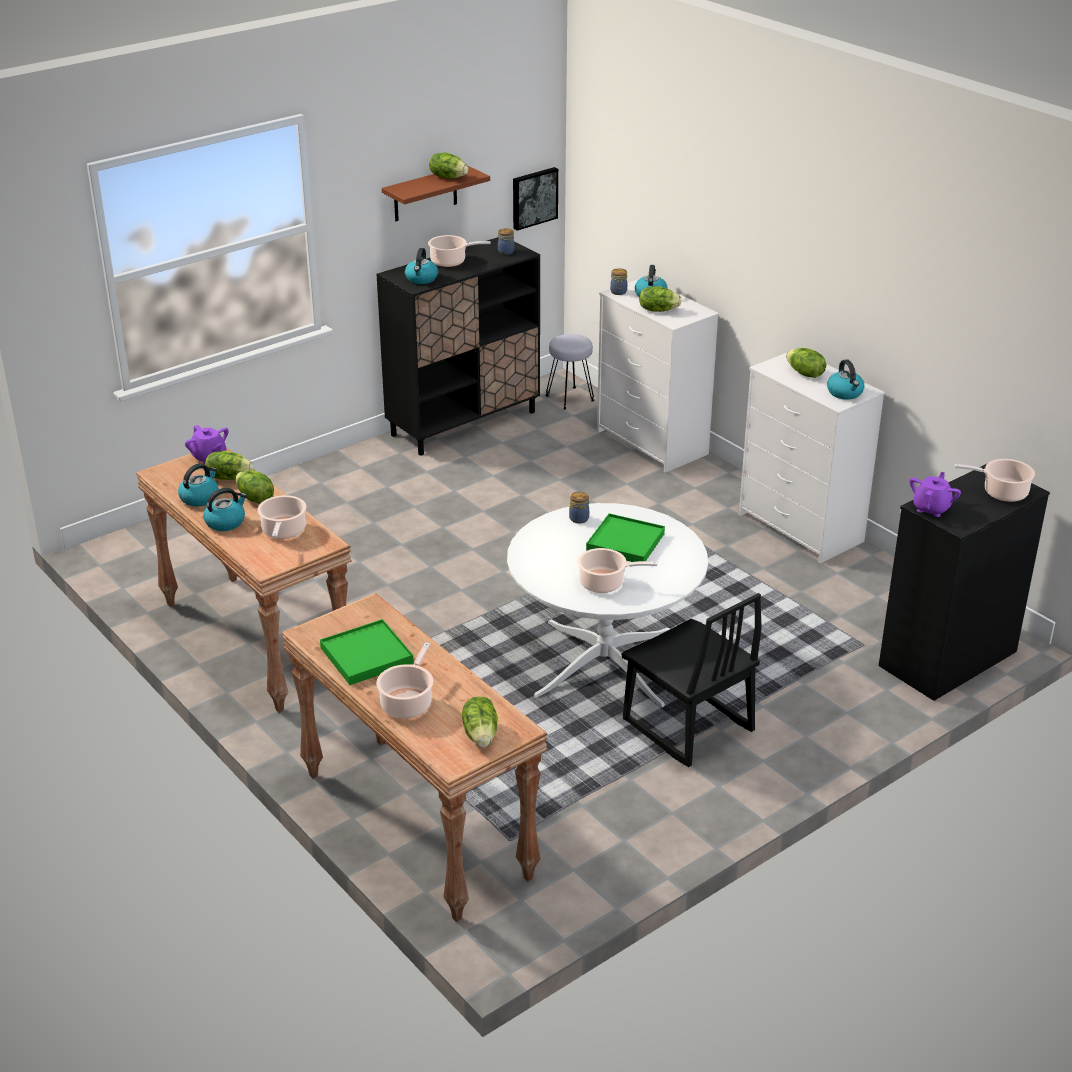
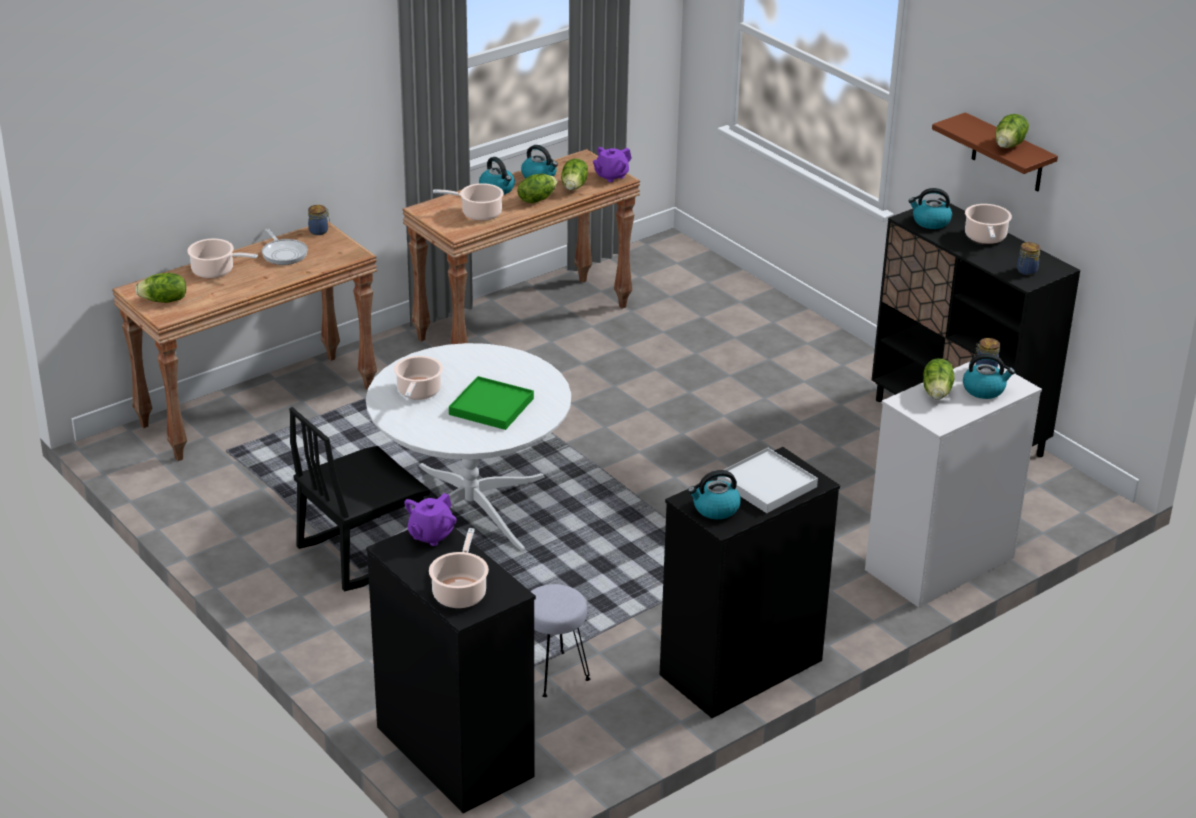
camera: 90 degrees right, 0 degrees up
green tray [320,619,414,685] -> frying pan [262,229,308,265]
picture [513,167,558,231] -> none
grey stool [545,334,594,409] -> grey stool moved to [531,584,590,697]
jar [569,492,589,524] -> jar moved to [308,205,330,235]
white dresser [739,353,885,564] -> black dresser [659,447,840,718]
lettuce [786,348,826,378] -> white tray [717,448,818,513]
purple teapot [909,472,961,517] -> purple teapot turned 90 degrees clockwise [404,493,456,546]

